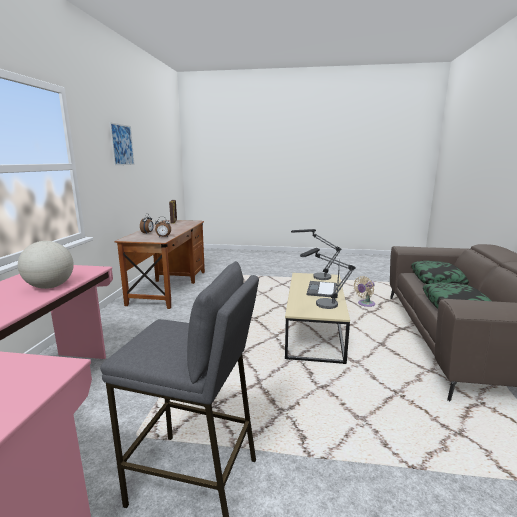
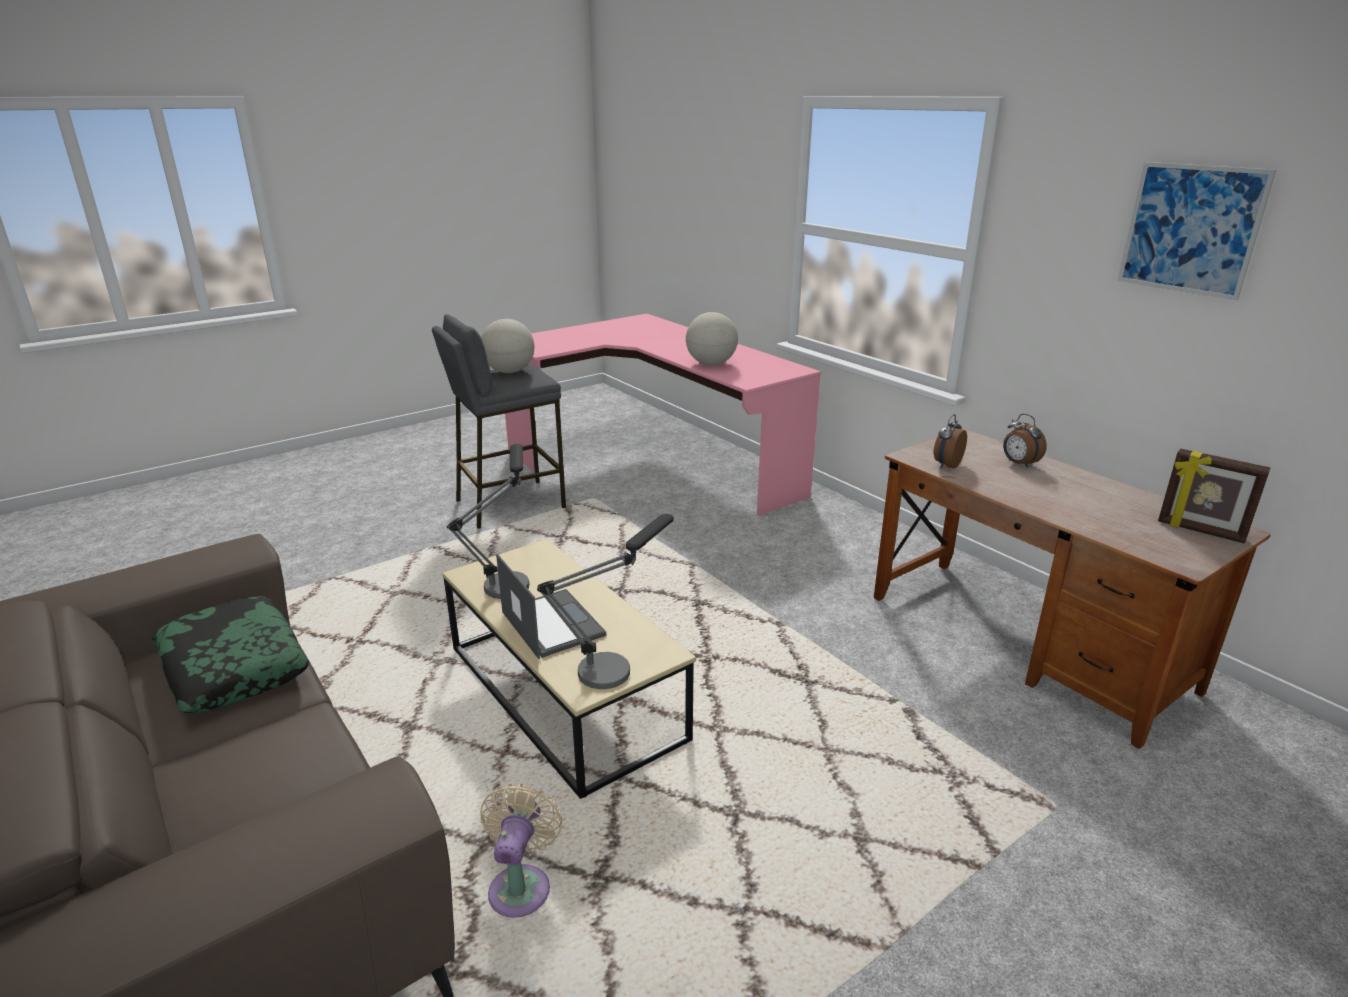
camera: 135 degrees right, 10 degrees up
pillow [411,261,469,285] -> none
none -> globe [481,319,534,373]

